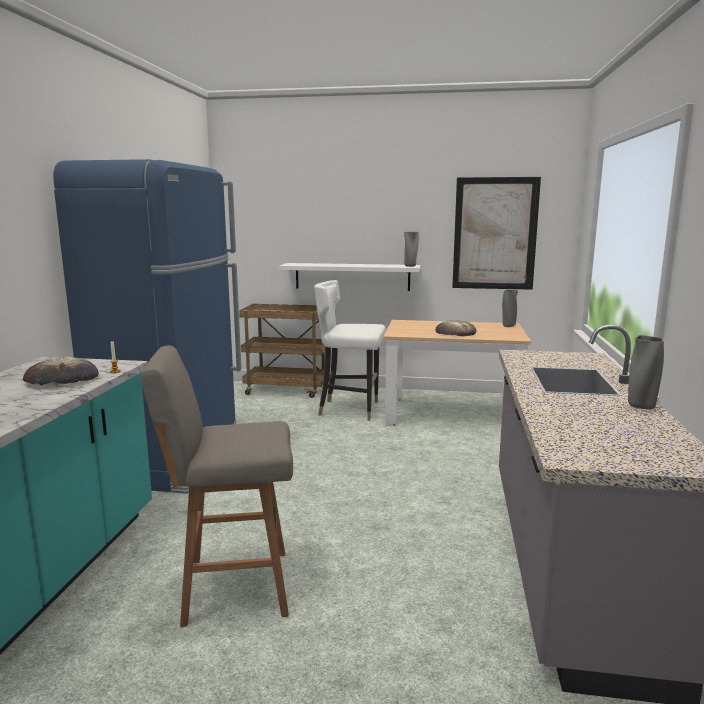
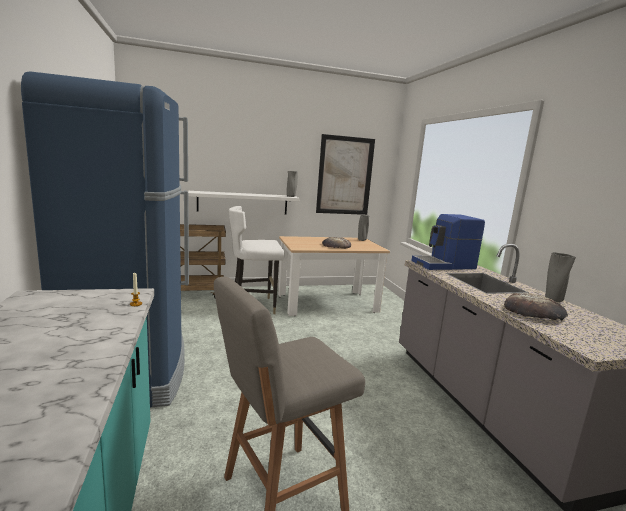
camera: 25 degrees left, 0 degrees up
bread [23,356,99,386] -> bread moved to [504,293,568,321]
none -> coffee machine [411,214,485,270]

